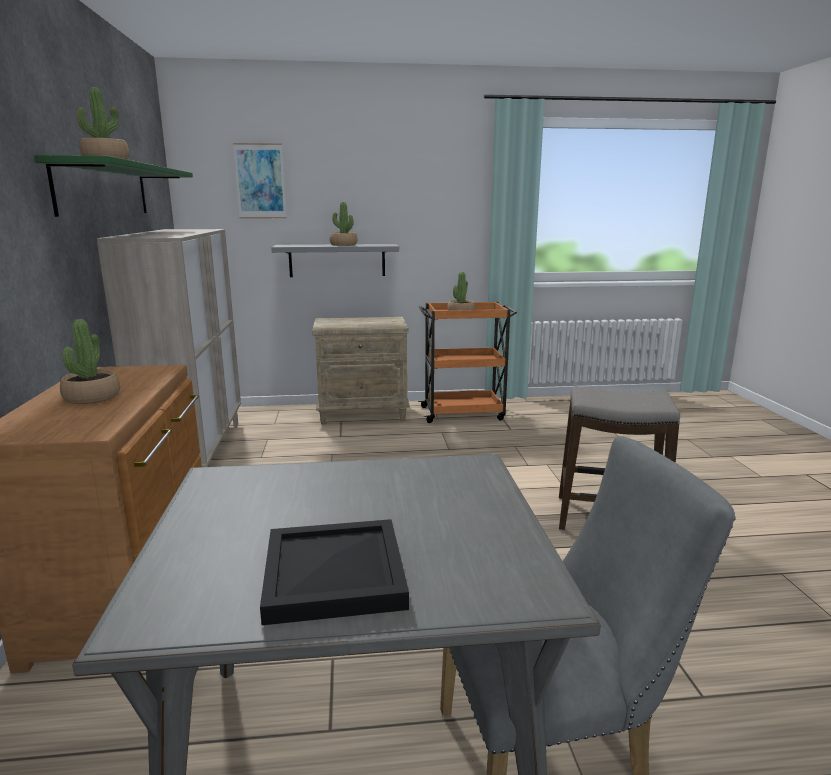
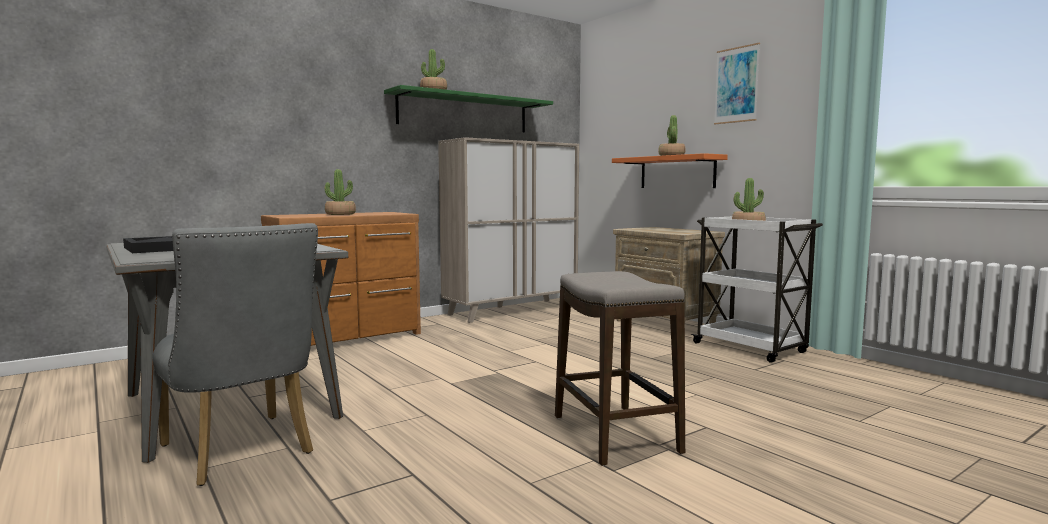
camera: 60 degrees right, 10 degrees down
picture [233,143,286,218] -> picture moved to [714,43,760,124]
grey shelf [271,244,399,277] -> orange shelf [612,153,728,188]
orange cart [418,302,517,423] -> white cart [691,217,823,363]

